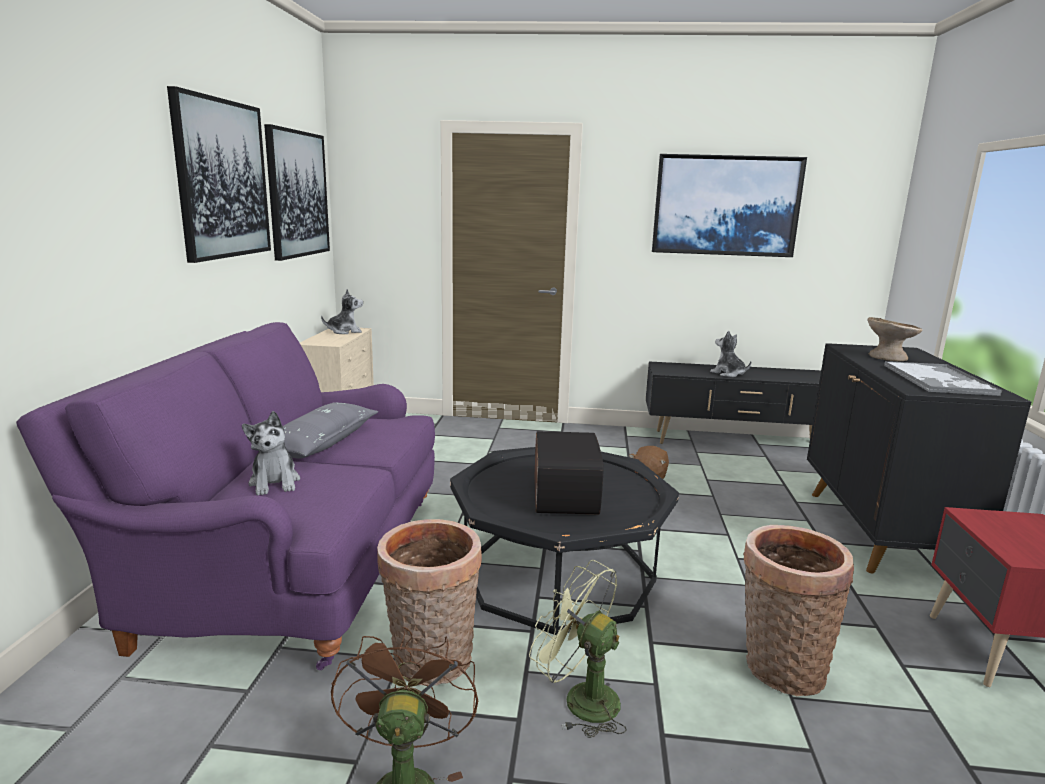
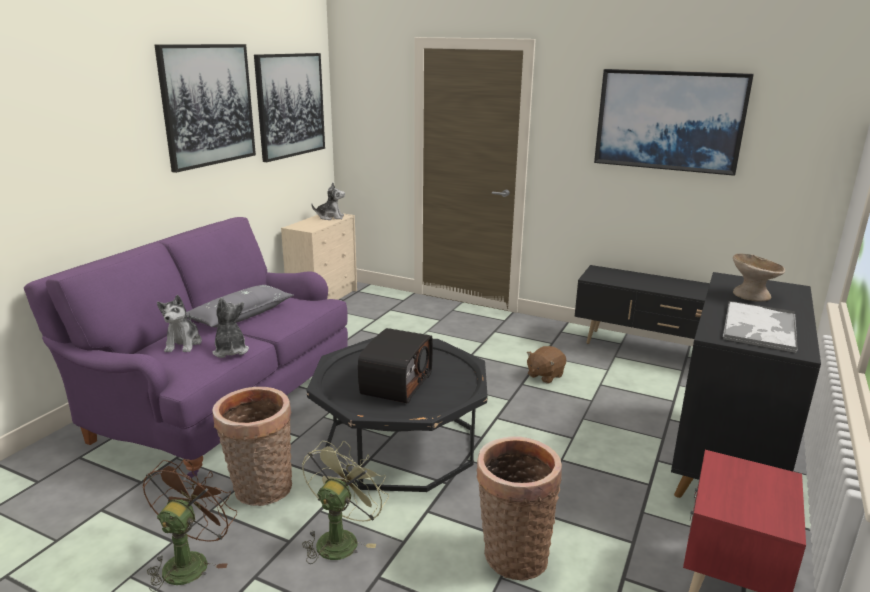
camera: 20 degrees right, 5 degrees up
green fan [529,560,627,738] -> green fan turned 60 degrees clockwise [302,441,389,564]
plush toy [710,330,751,377] -> plush toy moved to [212,298,249,358]

